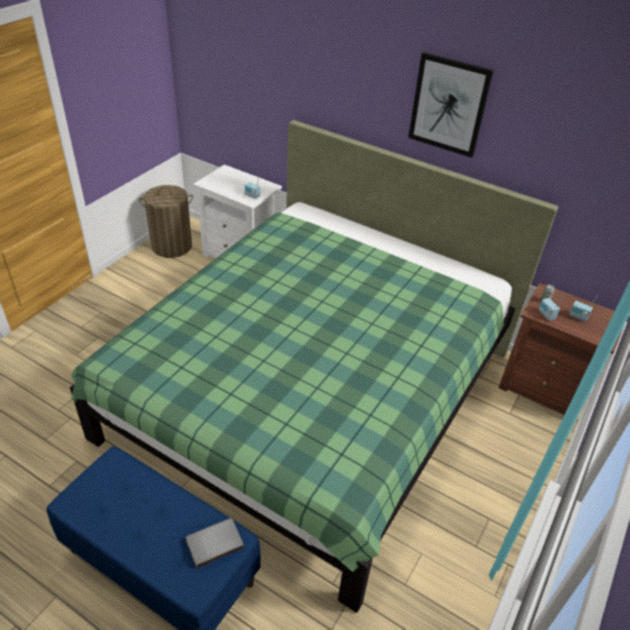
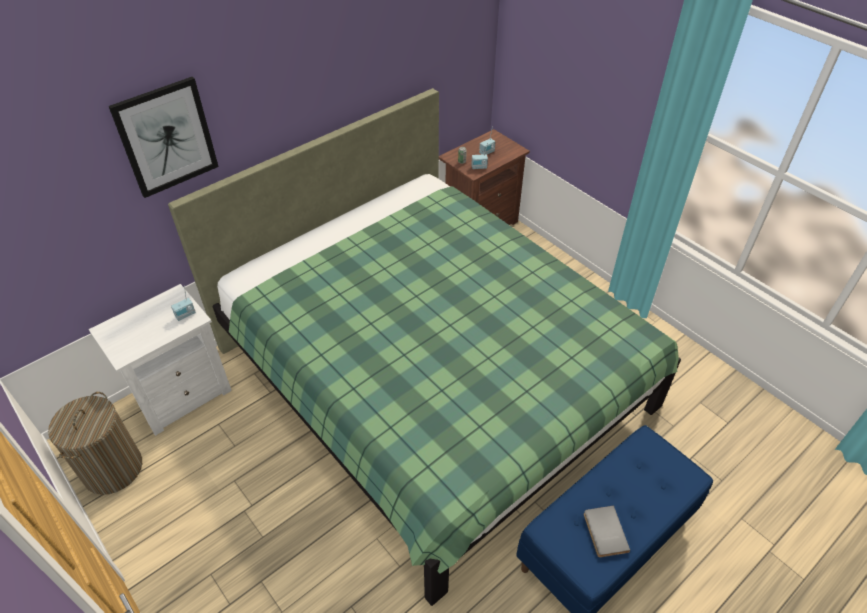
camera: 70 degrees left, 5 degrees up
grey book [186,518,244,568] -> grey book moved to [584,506,630,557]
picture [408,52,494,158] -> picture moved to [109,77,219,198]

